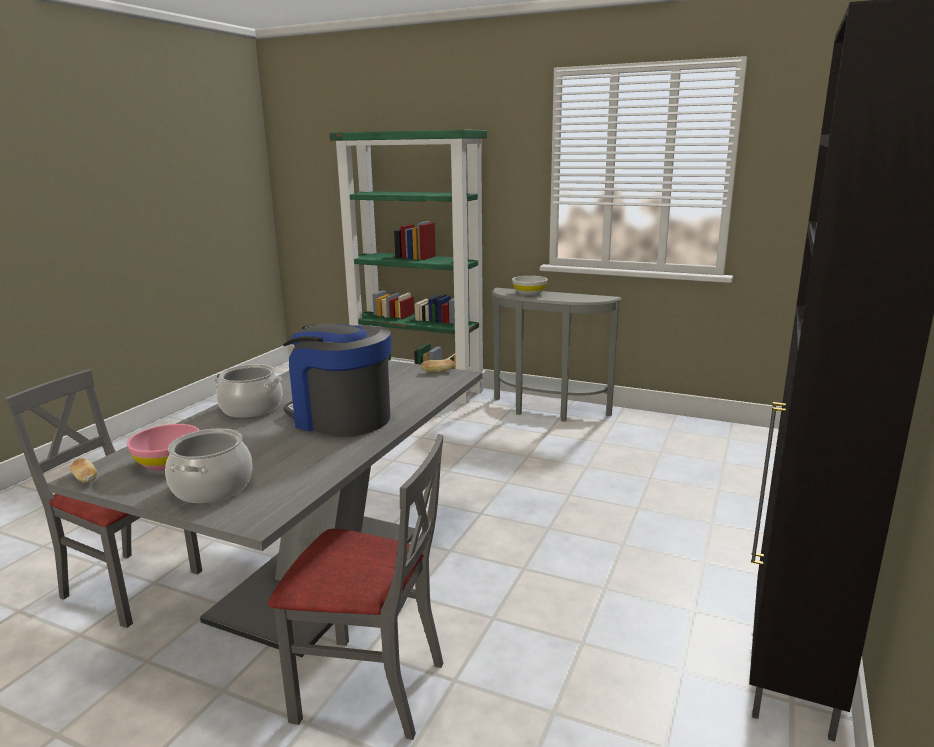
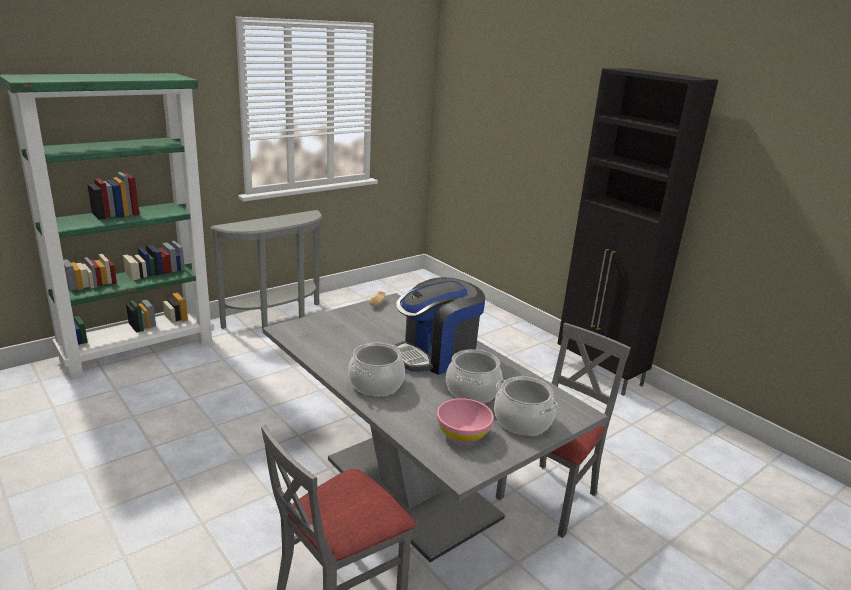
camera: 65 degrees left, 5 degrees up
bread [70,458,97,483] -> none
white bowl [512,276,548,295] -> none
none -> cooking pot [446,349,503,403]

